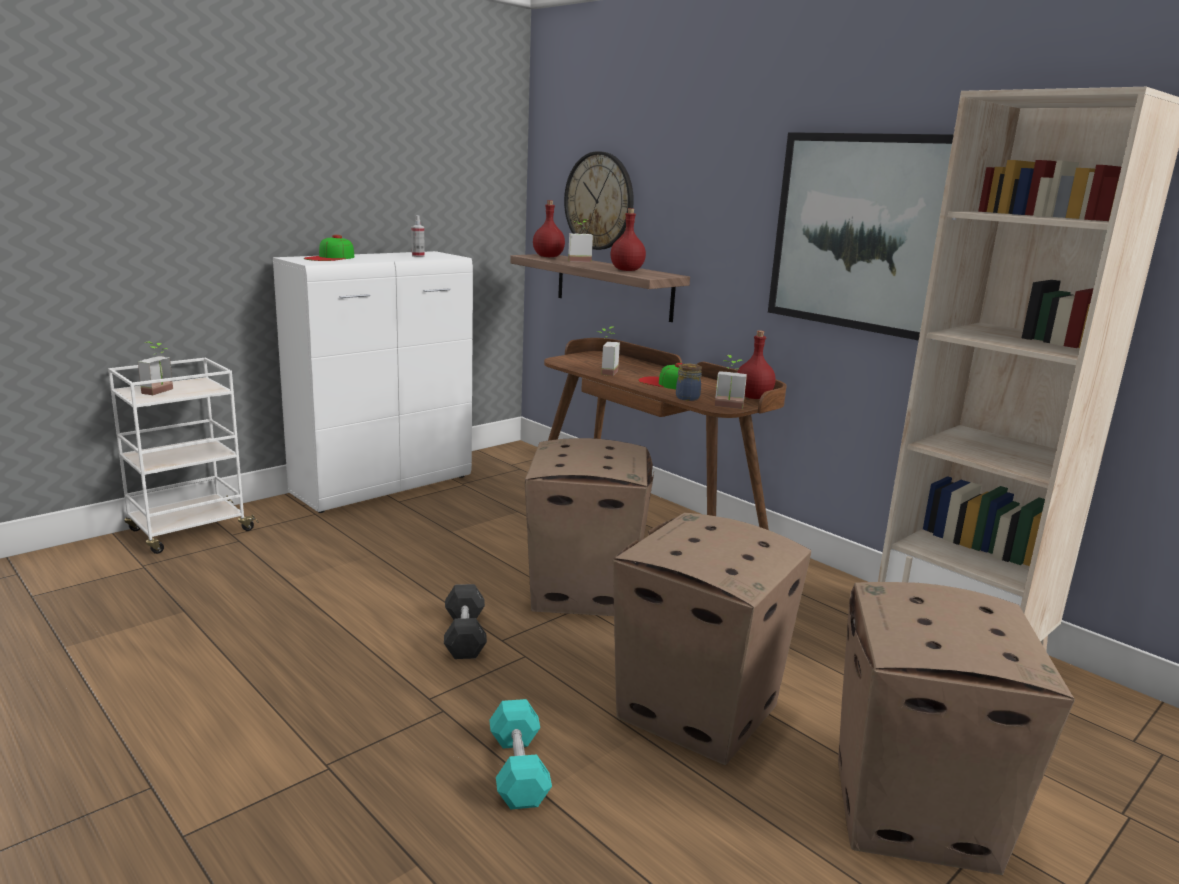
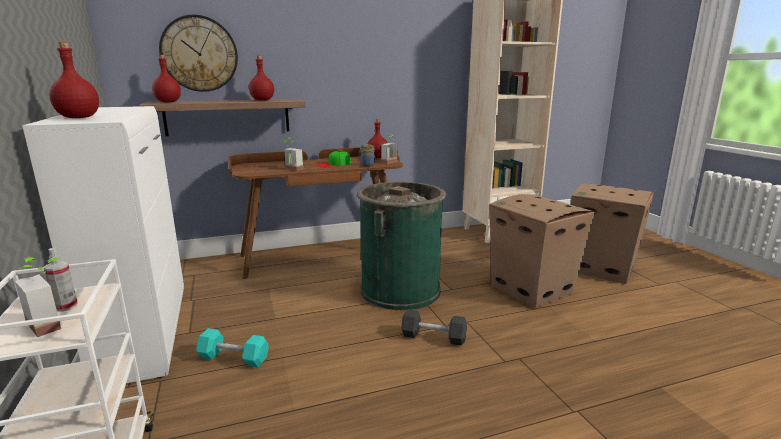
camera: 65 degrees left, 0 degrees up
cap [304,235,354,261] -> red bottle [49,42,99,118]
spray bottle [411,215,425,257] -> spray bottle moved to [44,248,78,311]
turquoise dumbbell [489,699,552,809] -> turquoise dumbbell moved to [196,328,269,367]
cardboard box [525,438,654,616] -> green trash can [357,182,446,310]
potted plant [568,219,593,262] -> none
picture [768,132,953,341] -> none

